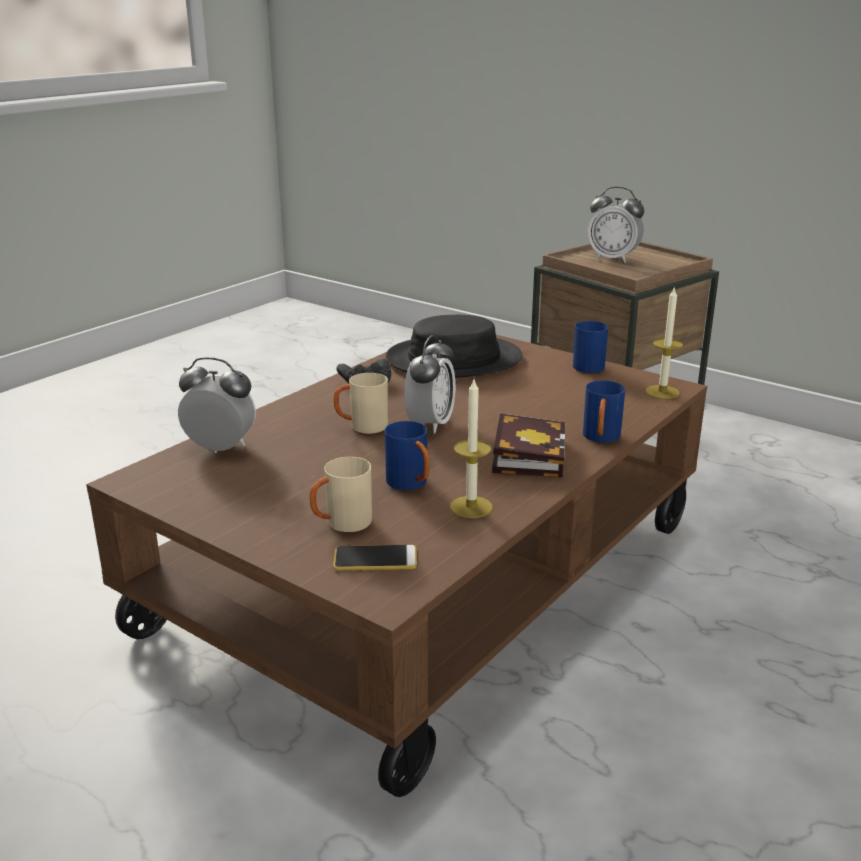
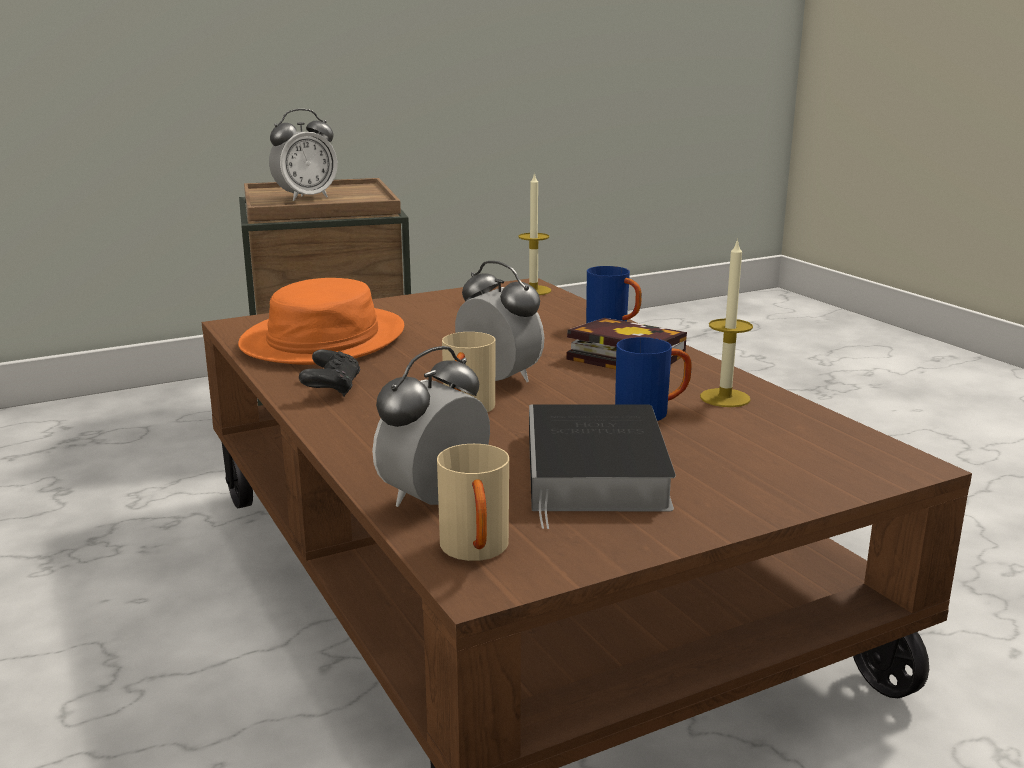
camera: 65 degrees left, 5 degrees down
beige mug [310,457,372,532] -> beige mug moved to [437,444,509,561]
phone [333,545,417,571] -> none
black hat [386,315,522,378] -> orange hat [238,278,404,365]
blue mug [573,321,608,373] -> none
none -> book [529,404,676,529]

